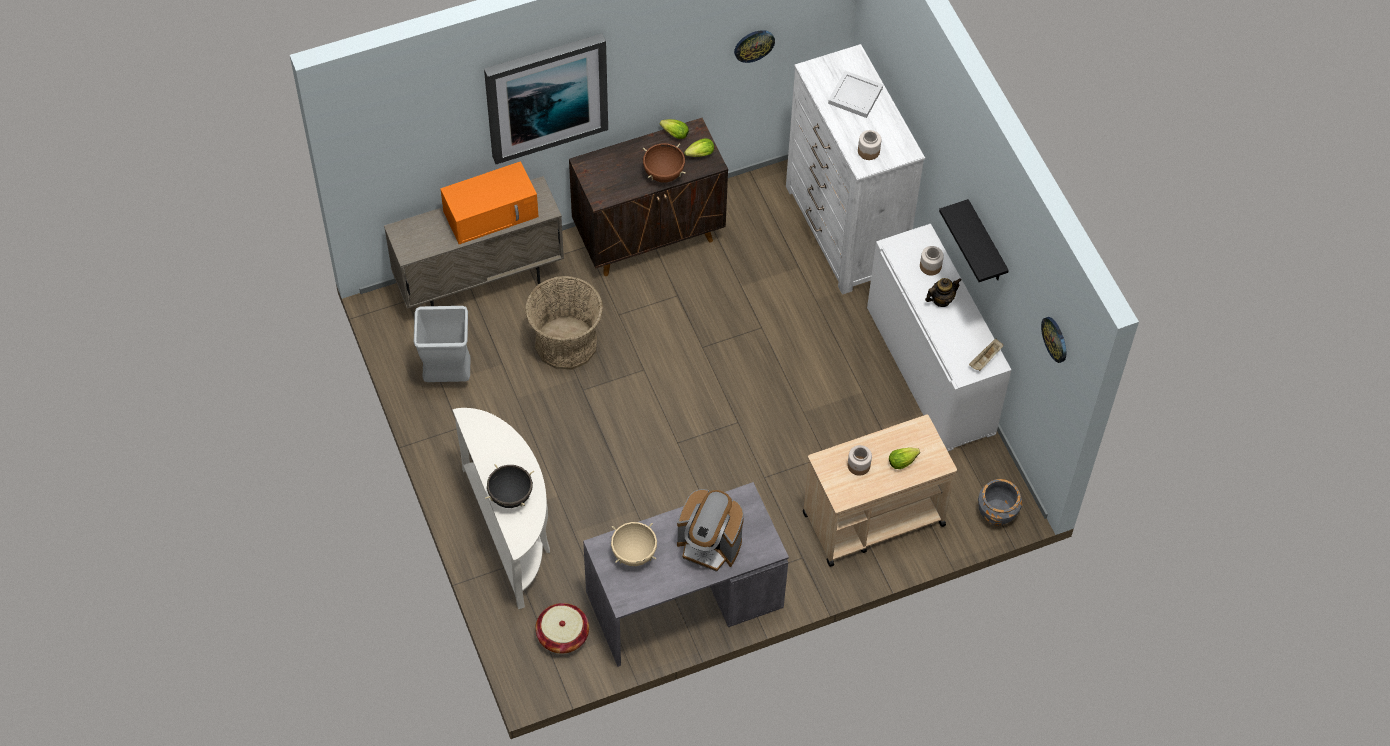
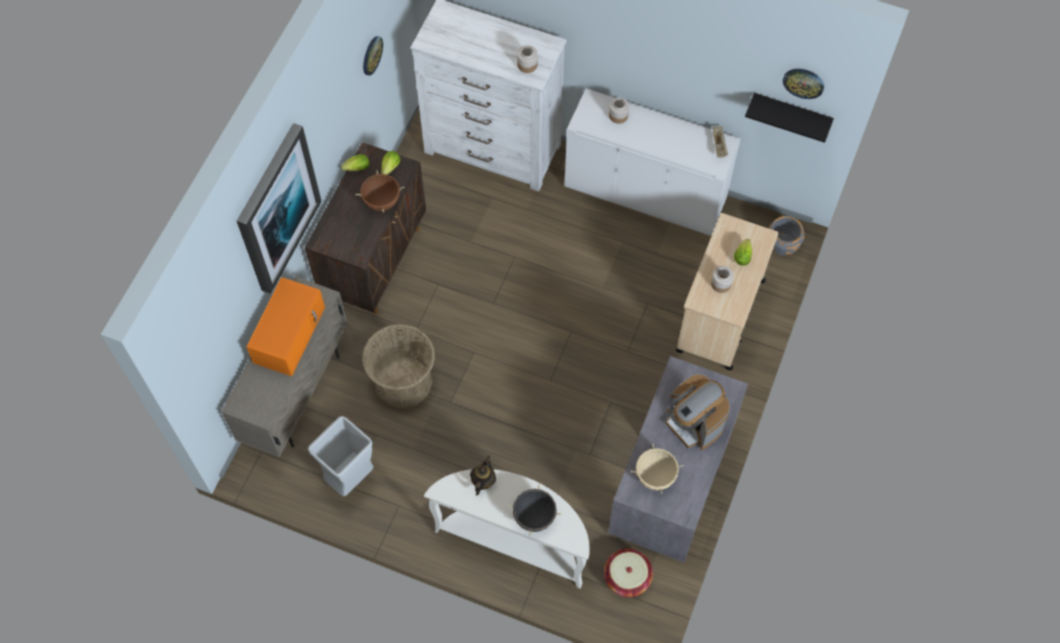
camera: 45 degrees left, 5 degrees up
coffee machine [677,489,744,572] -> coffee machine turned 75 degrees clockwise [666,374,730,450]
white tray [828,71,883,118] -> none
teapot [925,278,962,307] -> teapot moved to [470,456,496,495]
black shelf [939,199,1009,282] -> black shelf moved to [745,93,834,143]

